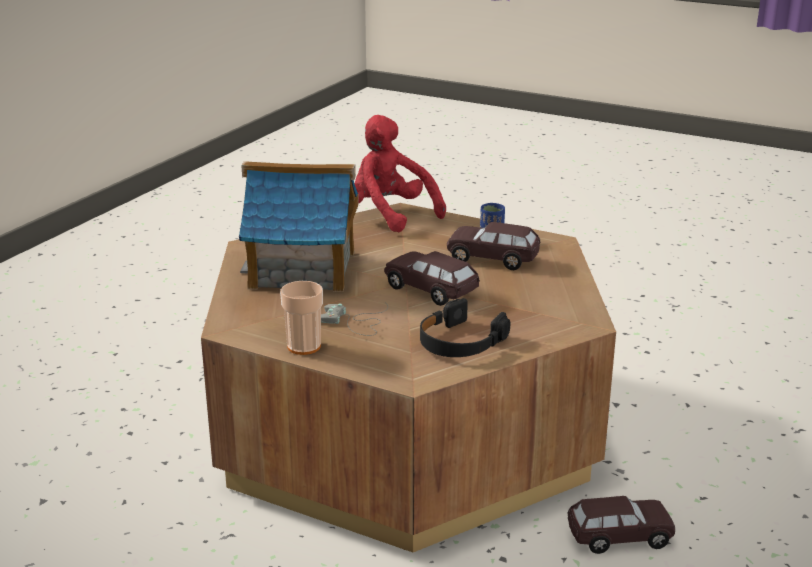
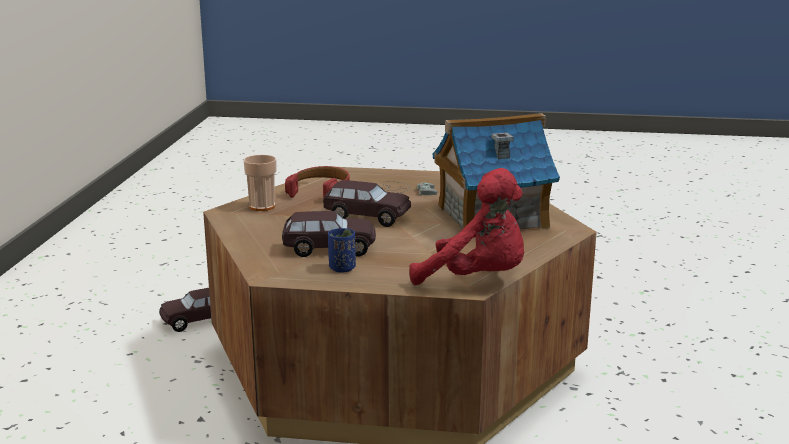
camera: 160 degrees right, 5 degrees down
cup [280,281,323,355] -> cup moved to [243,155,277,211]
black headphones [420,298,511,357] -> red headphones [285,166,350,198]

